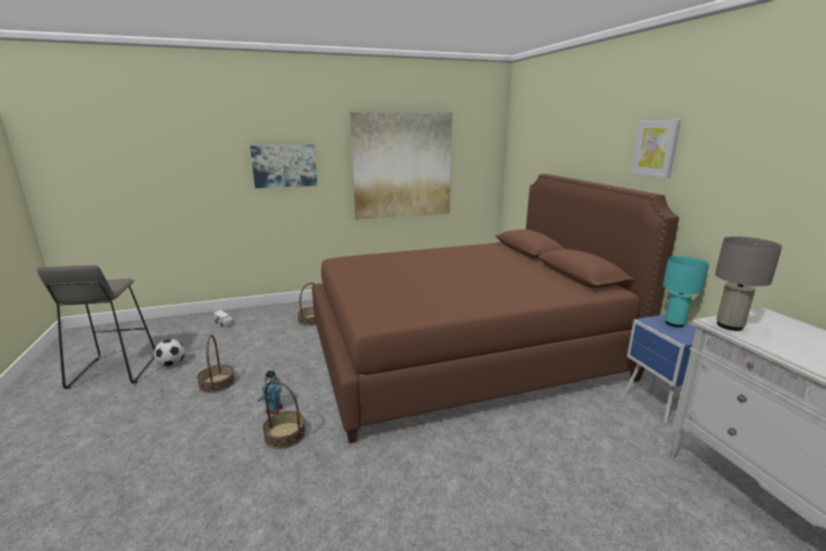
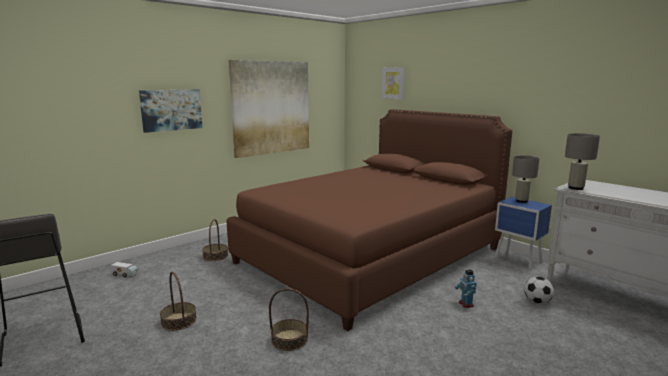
camera: 25 degrees left, 5 degrees down
football [154,339,185,366] -> football moved to [524,276,554,304]
toy robot [257,370,283,414] -> toy robot moved to [455,269,477,308]
picture [631,120,681,178] -> picture moved to [382,67,405,99]
turquoise table lamp [663,256,709,328] -> grey table lamp [512,155,539,203]

